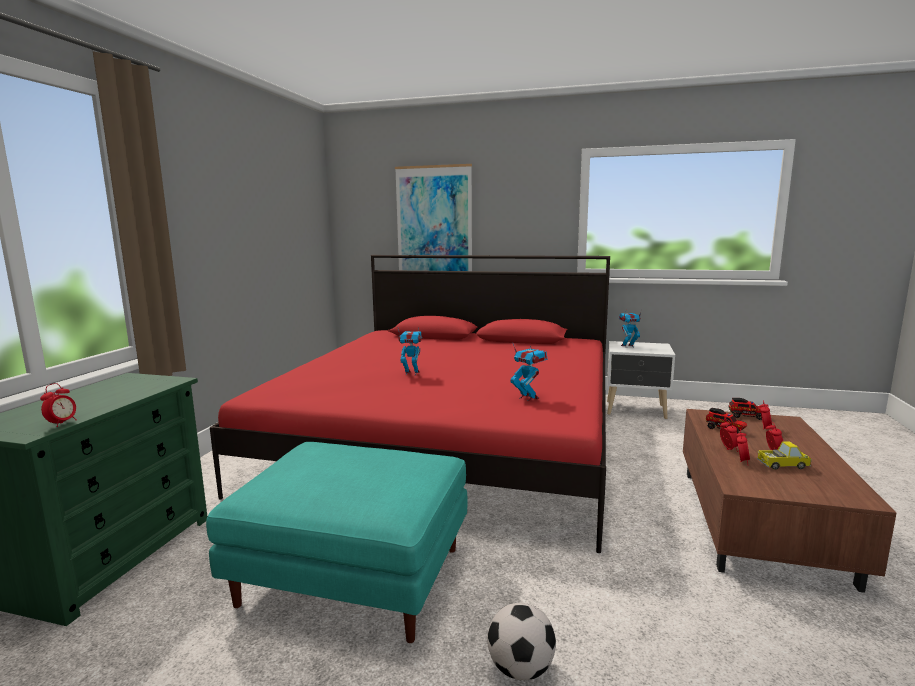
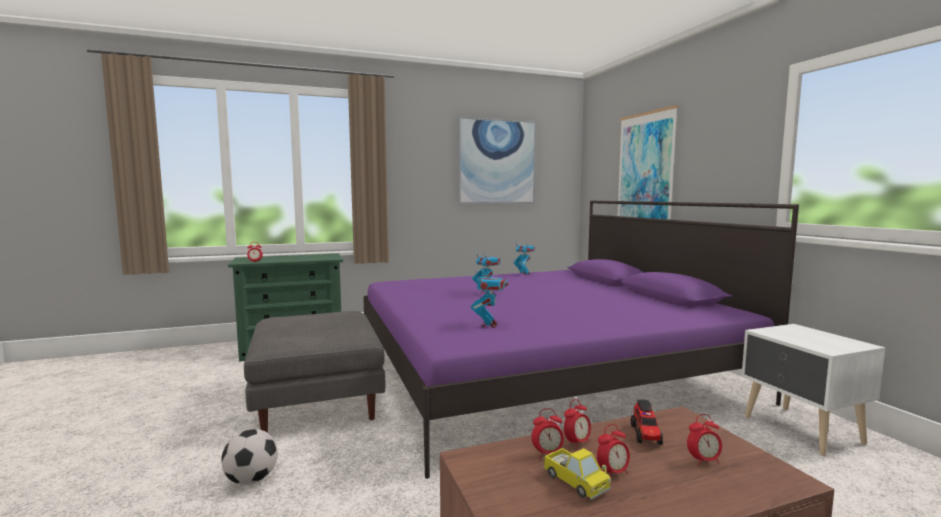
camera: 55 degrees right, 5 degrees down
turquoise ottoman [206,442,467,643] -> grey ottoman [244,311,385,433]
red bed [210,255,610,553] -> purple bed [363,201,799,479]
toy robot [619,309,642,348] -> toy robot moved to [513,244,536,275]
toy truck [728,398,762,420] -> none
none -> picture [457,117,536,204]

